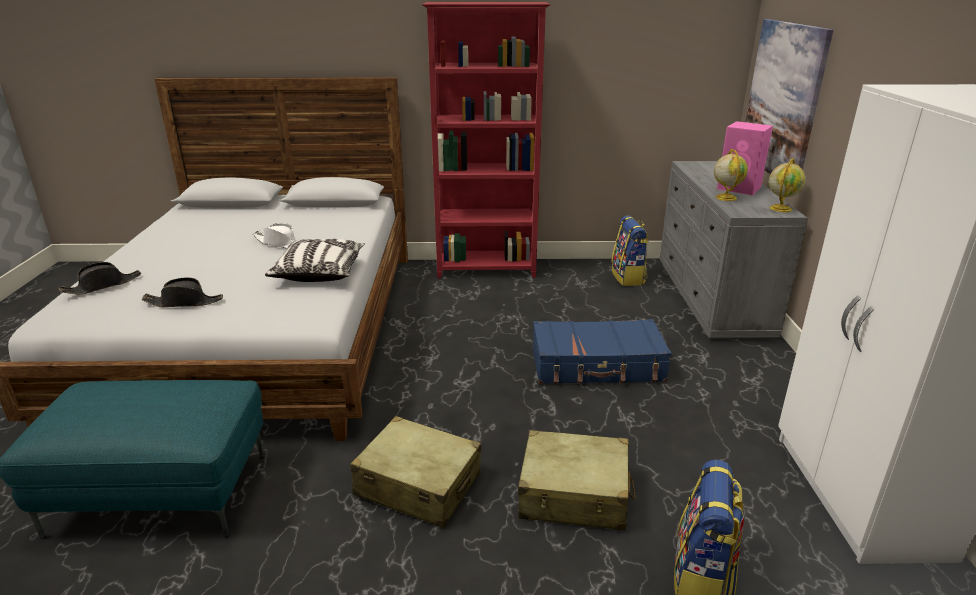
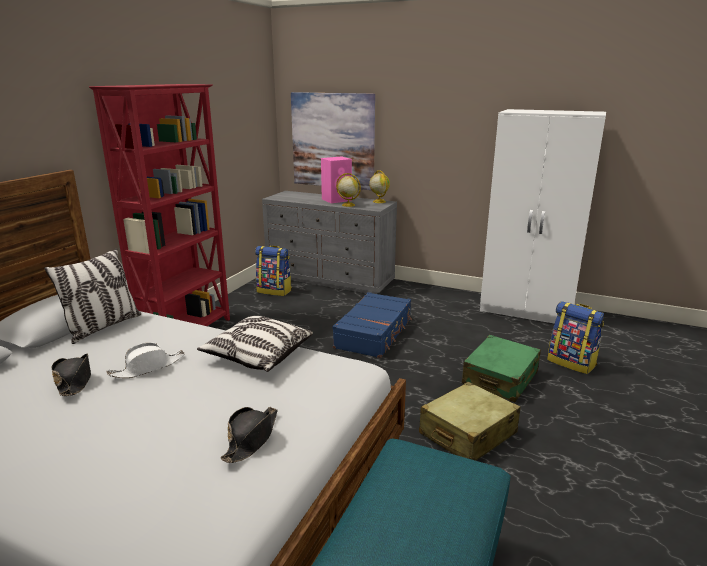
camera: 65 degrees left, 5 degrees down
black hat [58,262,141,294] -> black hat moved to [52,354,91,396]
beige suitcase [518,430,636,530] -> green suitcase [462,335,541,402]
none -> pillow [44,249,141,344]

